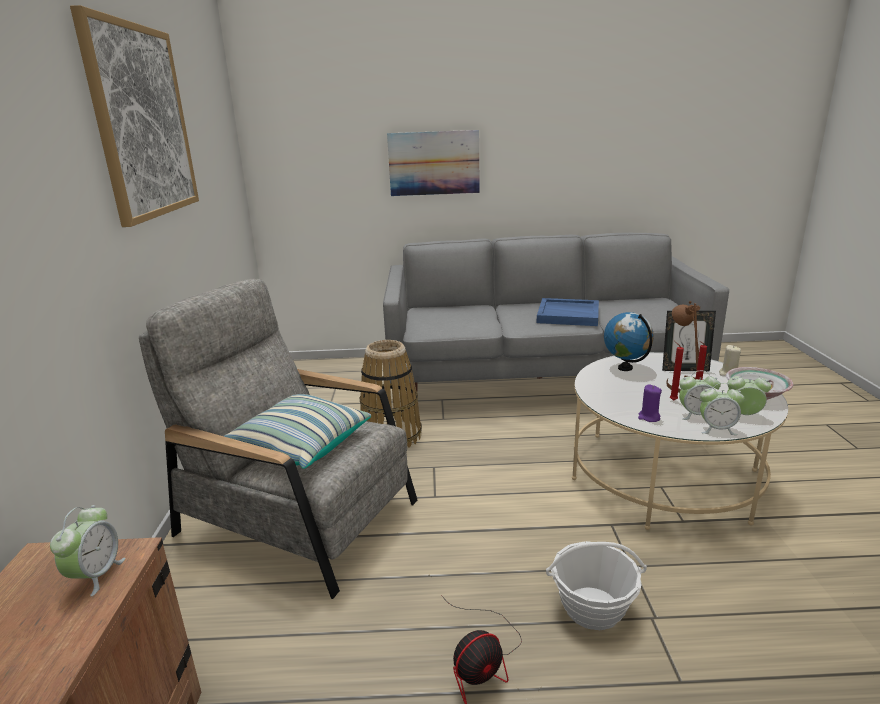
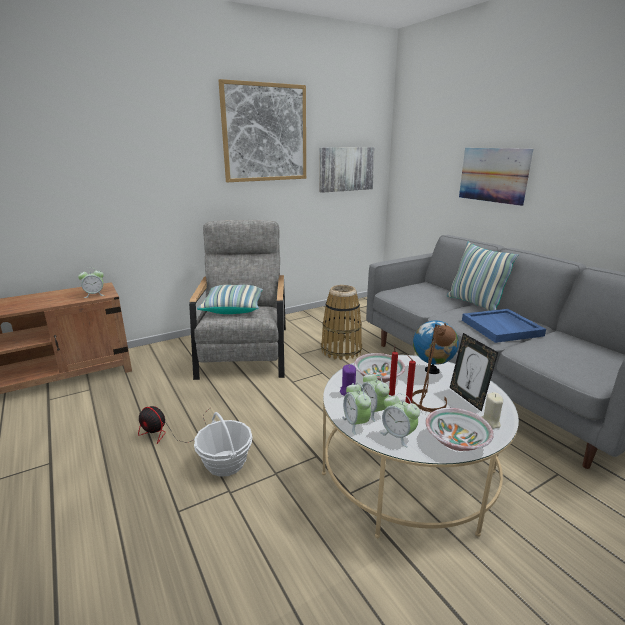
camera: 60 degrees right, 0 degrees up
alarm clock [728,373,771,415] -> alarm clock turned 150 degrees clockwise [380,393,420,447]
none -> picture [319,147,375,193]
none -> bowl [354,353,405,383]
none -> pillow [447,242,518,311]

